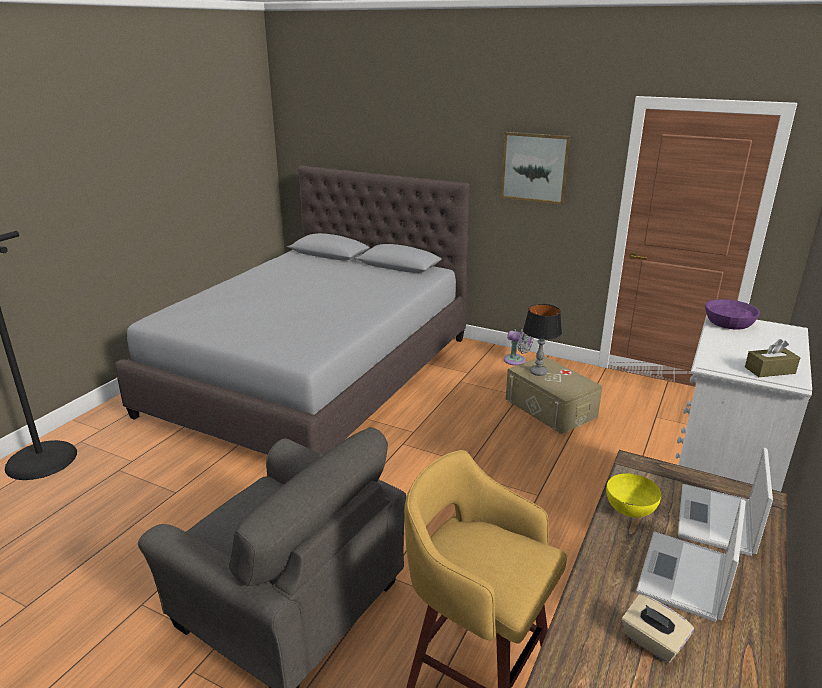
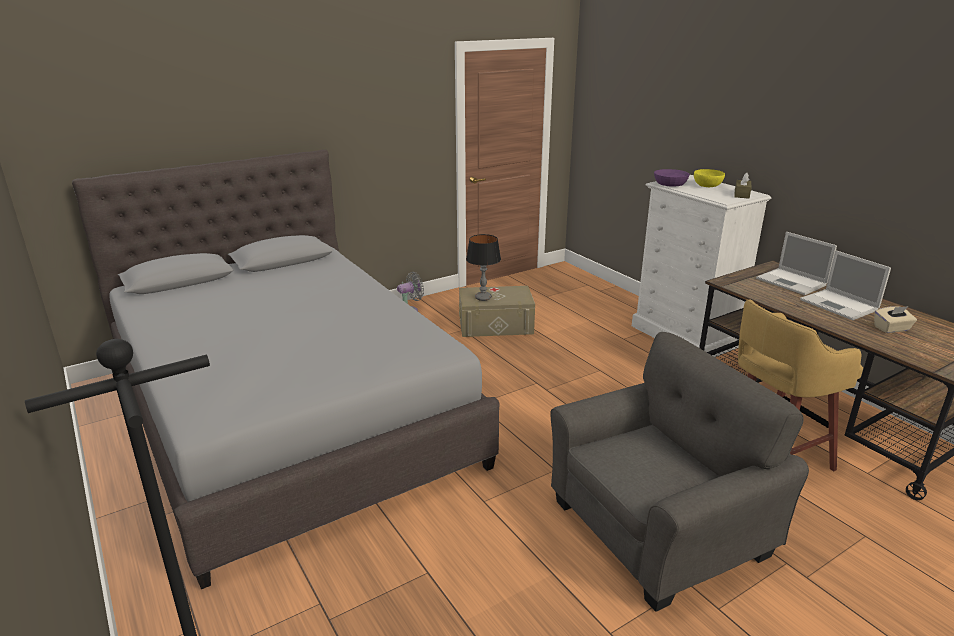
camera: 60 degrees left, 0 degrees up
picture [501,132,571,205] -> none
yellow bowl [606,473,661,517] -> yellow bowl moved to [694,169,725,187]

